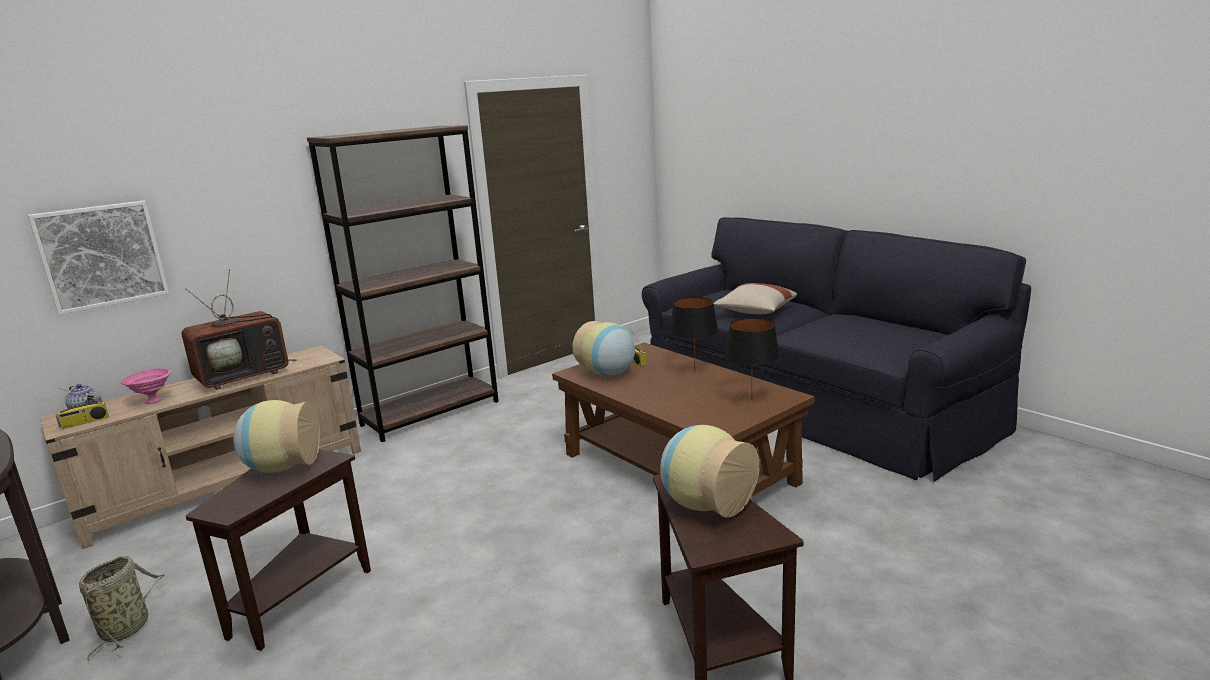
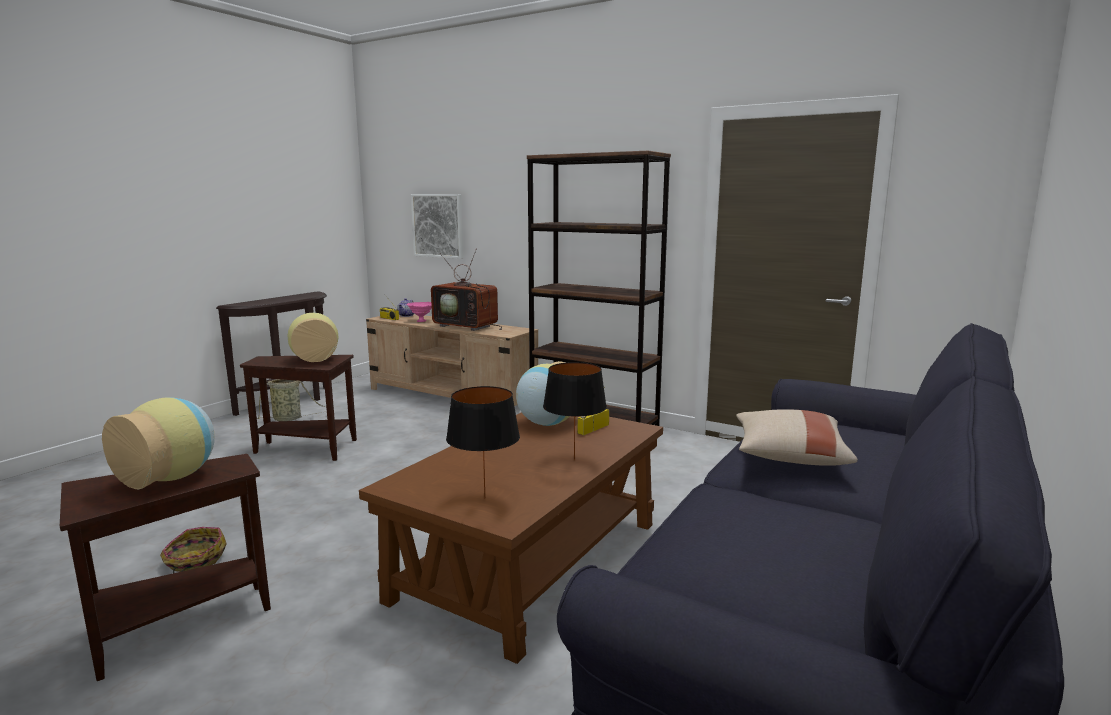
camera: 70 degrees right, 5 degrees down
none -> basket [160,527,227,573]

